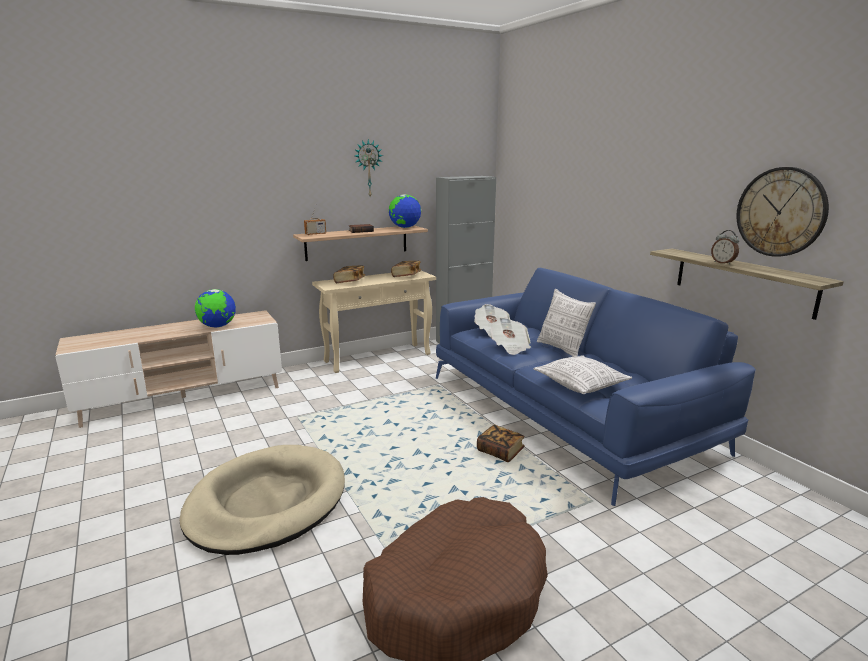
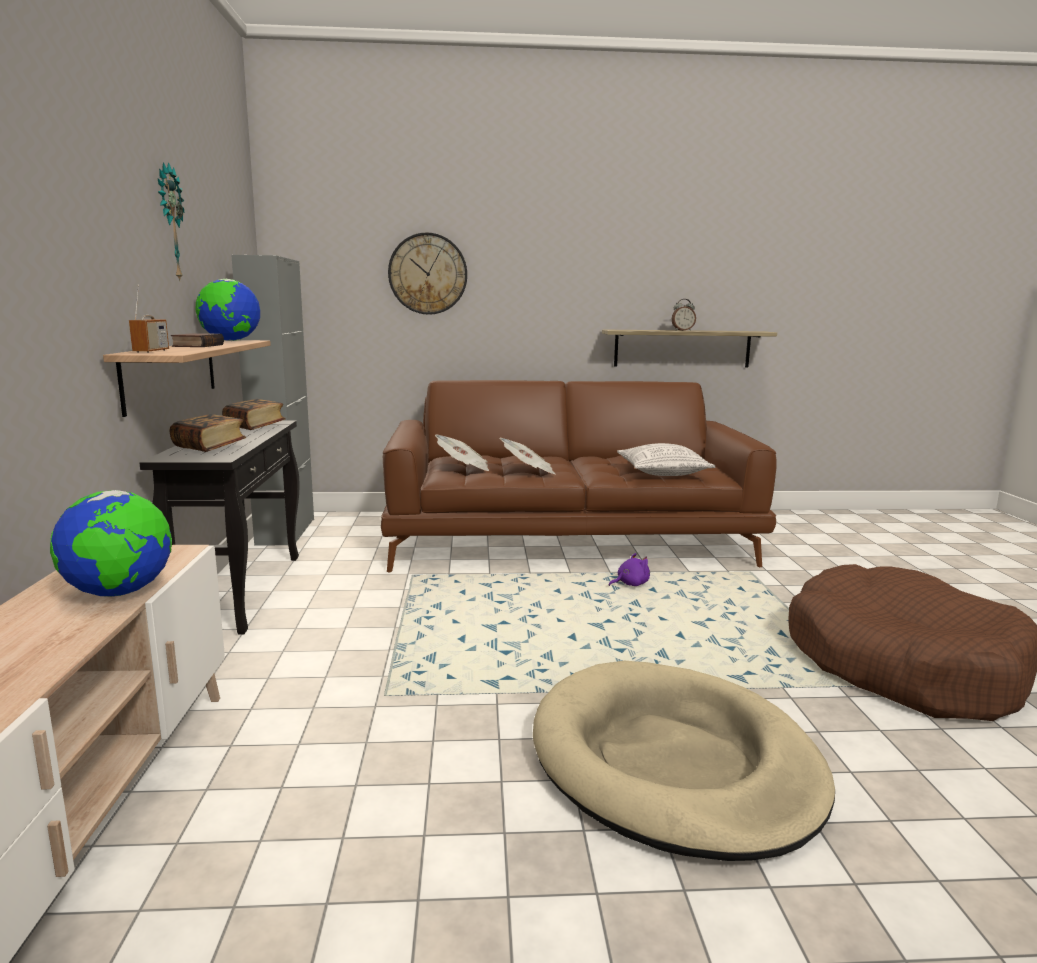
camera: 65 degrees left, 5 degrees down
beige console table [312,271,436,373] -> black console table [139,421,300,635]
blue sofa [436,268,756,506] -> brown sofa [381,380,776,573]
book [477,425,525,462] -> purple plush toy [609,553,650,586]
pillow [537,289,596,357] -> none
wall clock [736,167,829,257] -> wall clock moved to [388,233,467,315]

